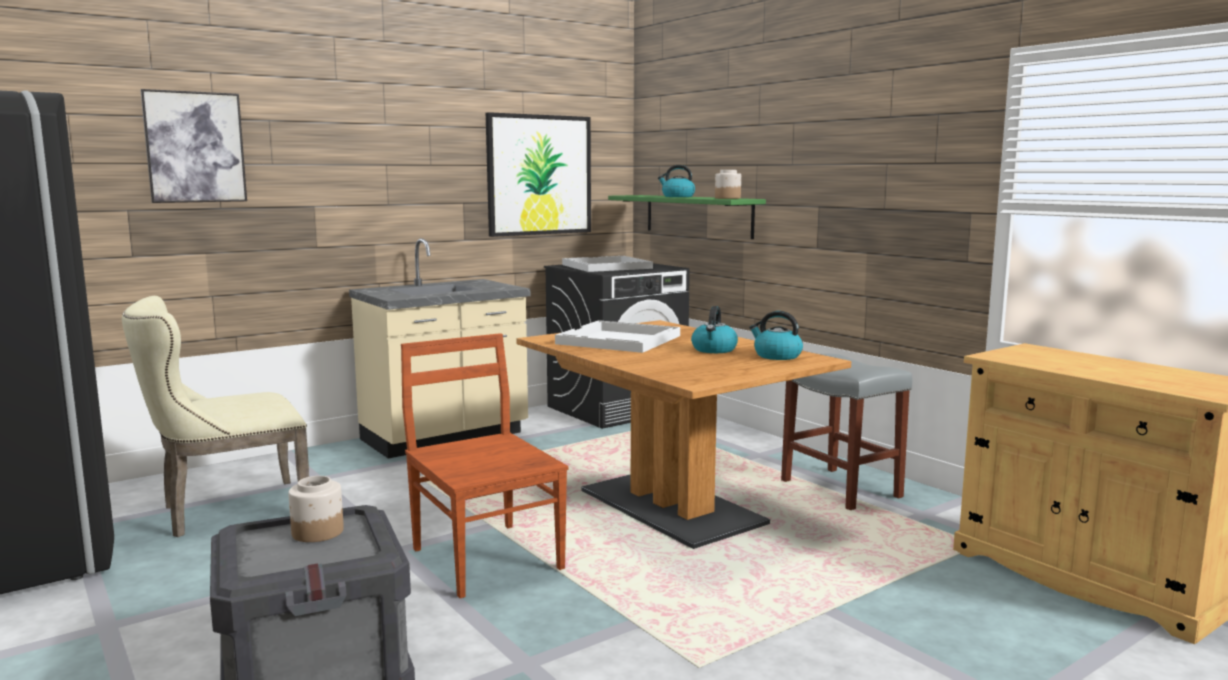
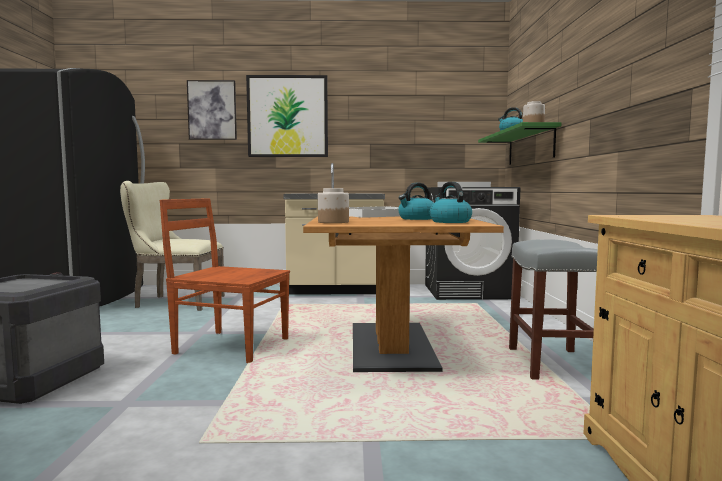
camera: 35 degrees right, 5 degrees down
jar [288,476,344,542] -> jar moved to [318,188,349,223]
brown chair [401,333,569,598] -> brown chair turned 75 degrees counterclockwise [160,198,290,363]
picture [486,112,591,237] -> picture moved to [246,75,328,157]

